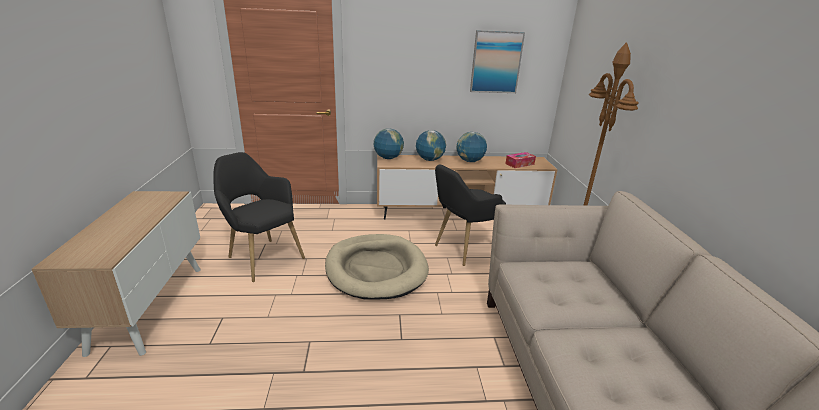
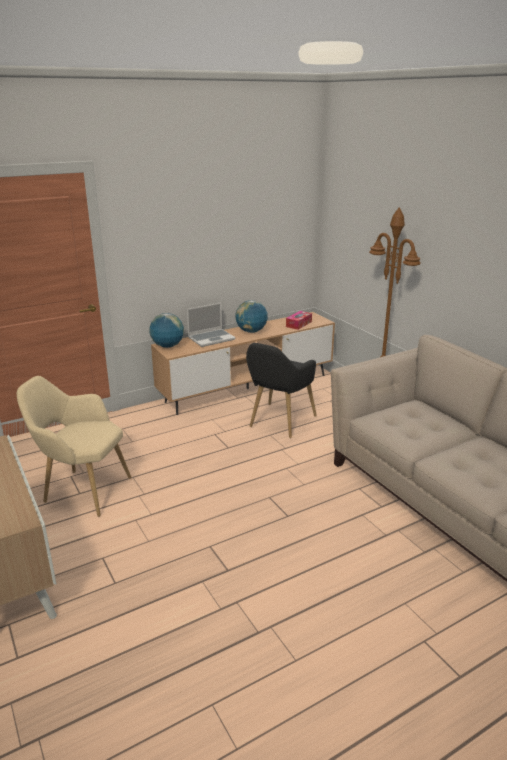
camera: 25 degrees left, 0 degrees up
black armchair [213,152,305,282] -> beige armchair [17,376,131,517]
beige dog bed [325,234,429,300] -> none
globe [416,130,446,161] -> laptop [187,302,235,347]
picture [470,30,525,93] -> none

